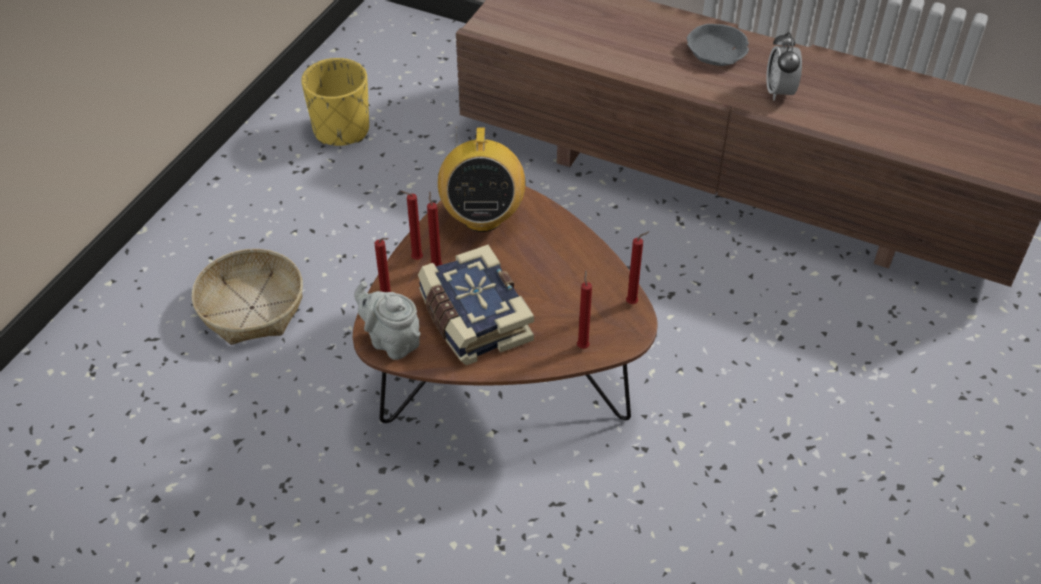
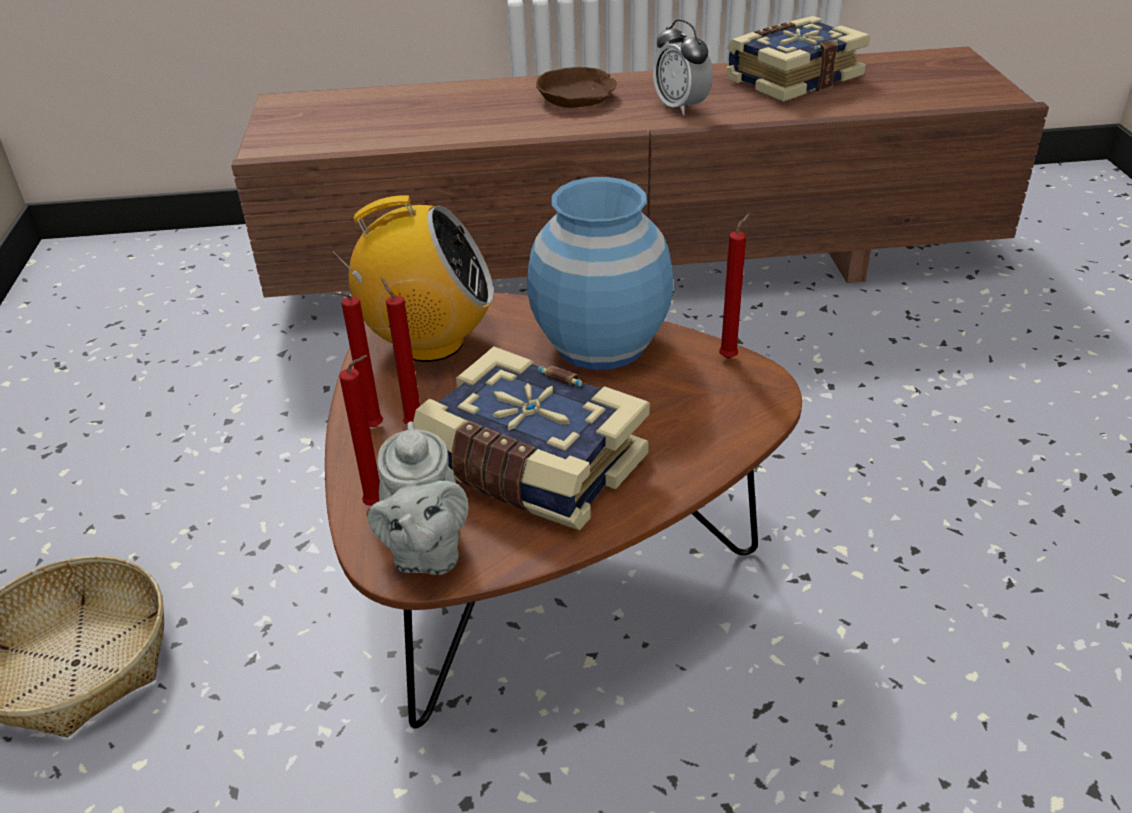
camera: 30 degrees left, 10 degrees down
yellow planter [301,58,369,146] -> none
grey teapot [354,281,421,360] -> grey teapot turned 105 degrees counterclockwise [368,421,468,575]
radio [438,127,526,232] -> radio turned 60 degrees counterclockwise [331,195,494,362]
red candle [577,270,592,349] -> none
grey bowl [687,24,749,66] -> brown bowl [536,67,617,108]
none -> blue vase [528,177,673,370]
none -> book [726,16,870,102]

